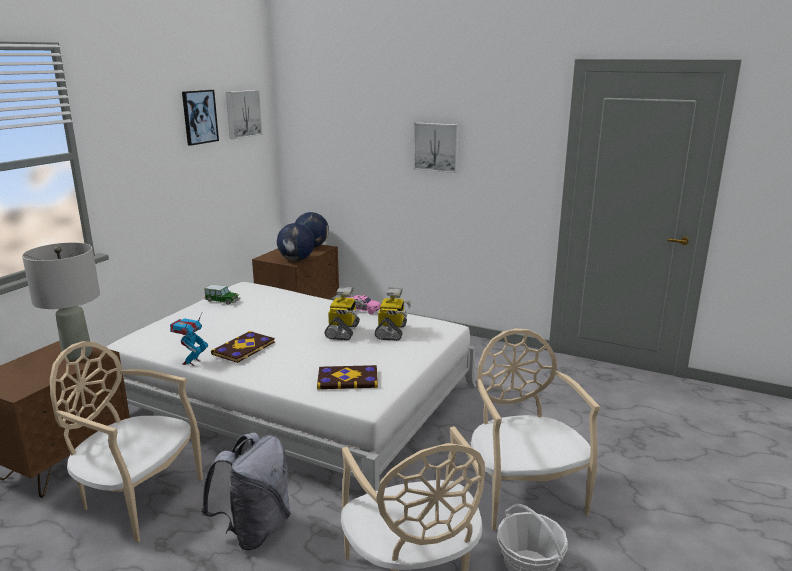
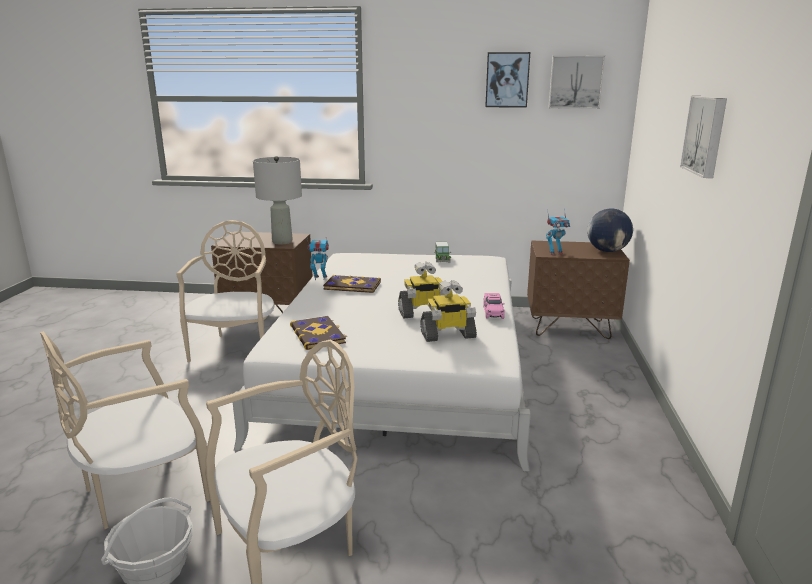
camera: 70 degrees right, 0 degrees up
grey backpack [201,432,291,550] -> none
globe [277,223,315,261] -> toy robot [546,208,570,255]

